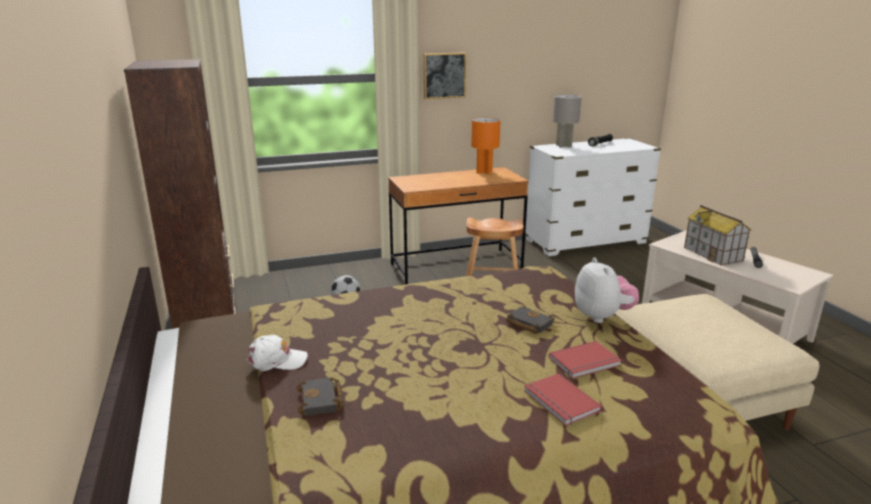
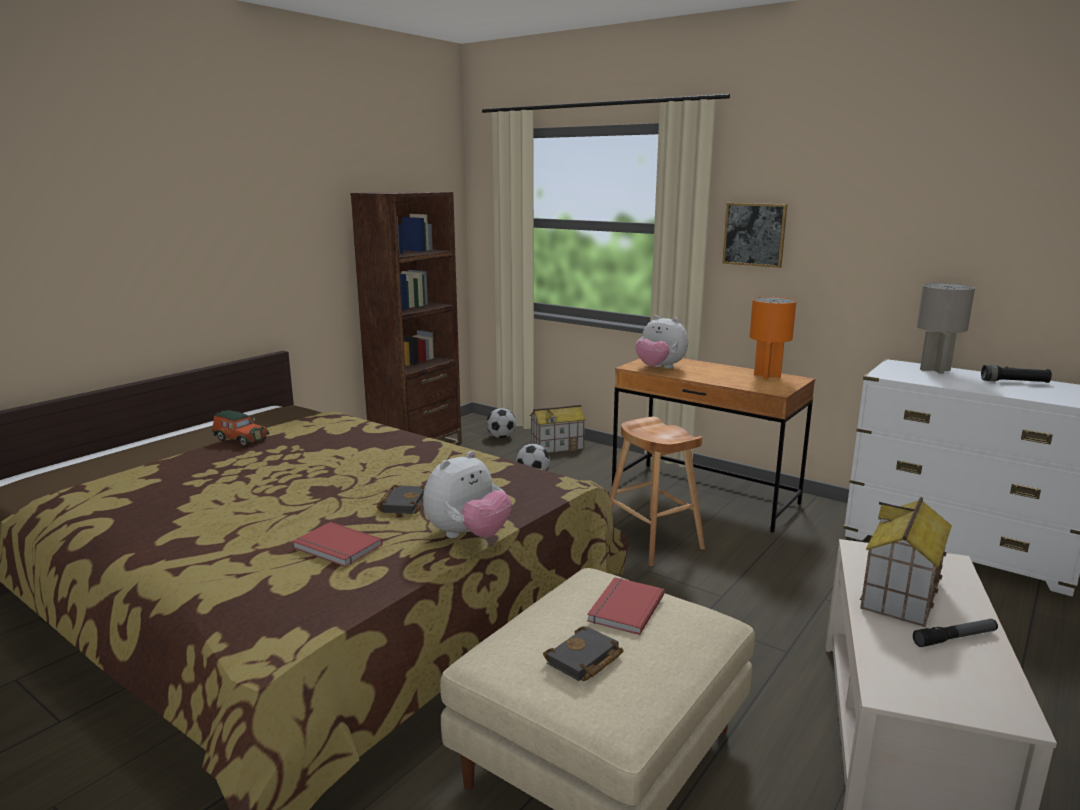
camera: 55 degrees right, 5 degrees down
white cap [247,335,308,371] -> toy car [212,410,269,447]
black book [297,377,343,416] -> black book moved to [543,626,624,681]
red book [524,373,602,426] -> red book moved to [587,577,665,635]
none -> football [486,408,516,438]
none -> toy house [530,405,586,453]
none -> plush toy [635,315,688,369]

